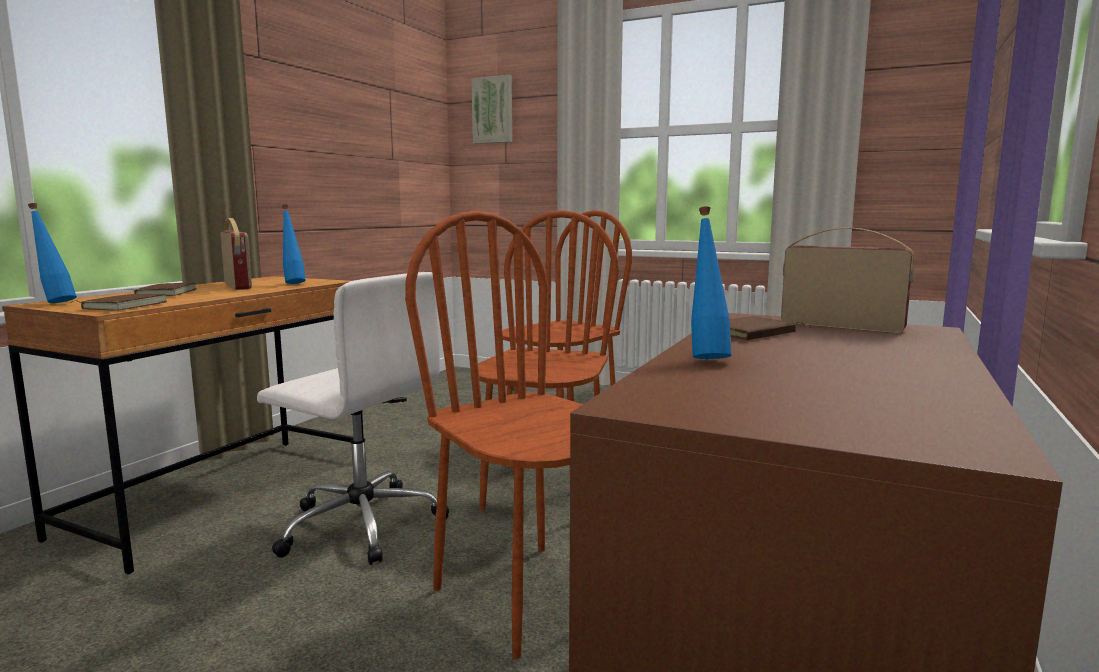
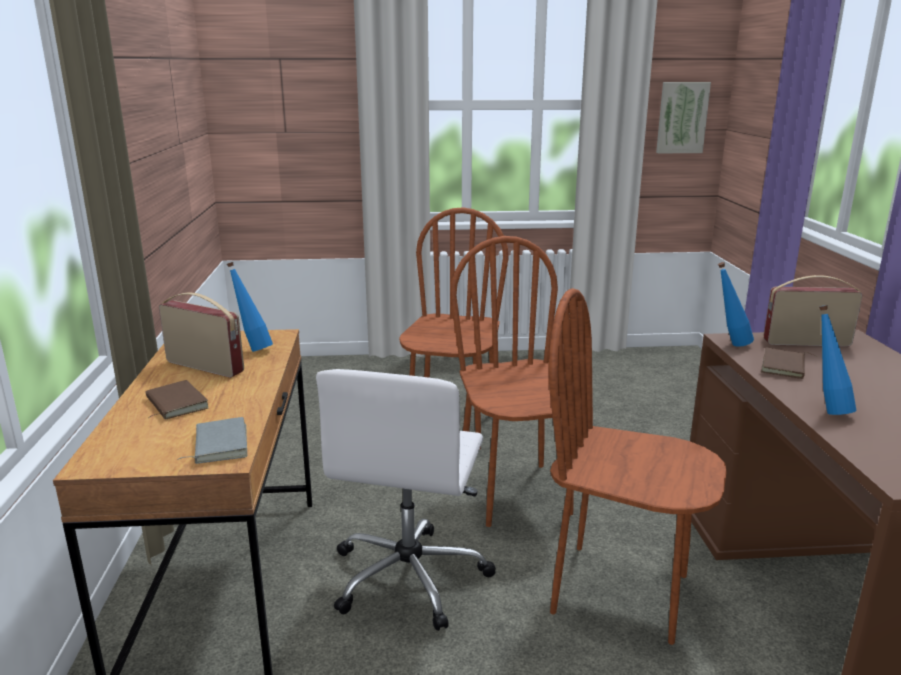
camera: 30 degrees left, 10 degrees up
blue bottle [28,203,77,303] -> blue bottle moved to [718,262,754,347]
brown book [70,294,167,311] -> grey book [177,417,247,464]
white office chair [257,272,449,565] -> white office chair turned 105 degrees clockwise [316,369,496,631]
picture [471,75,512,144] -> picture moved to [656,82,711,154]

